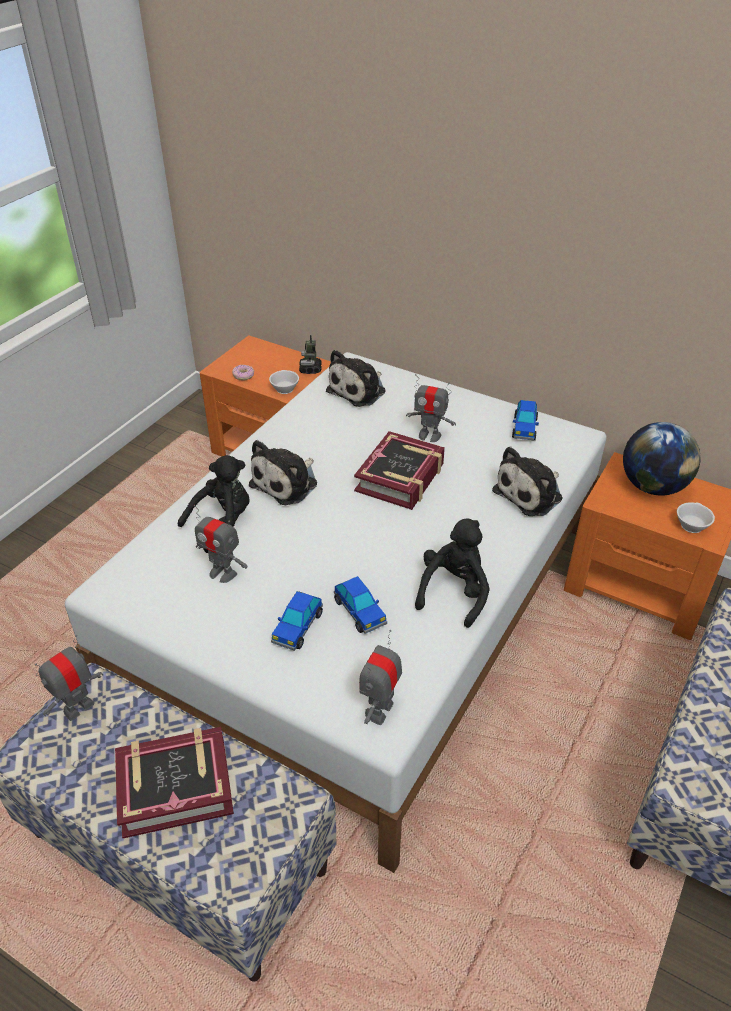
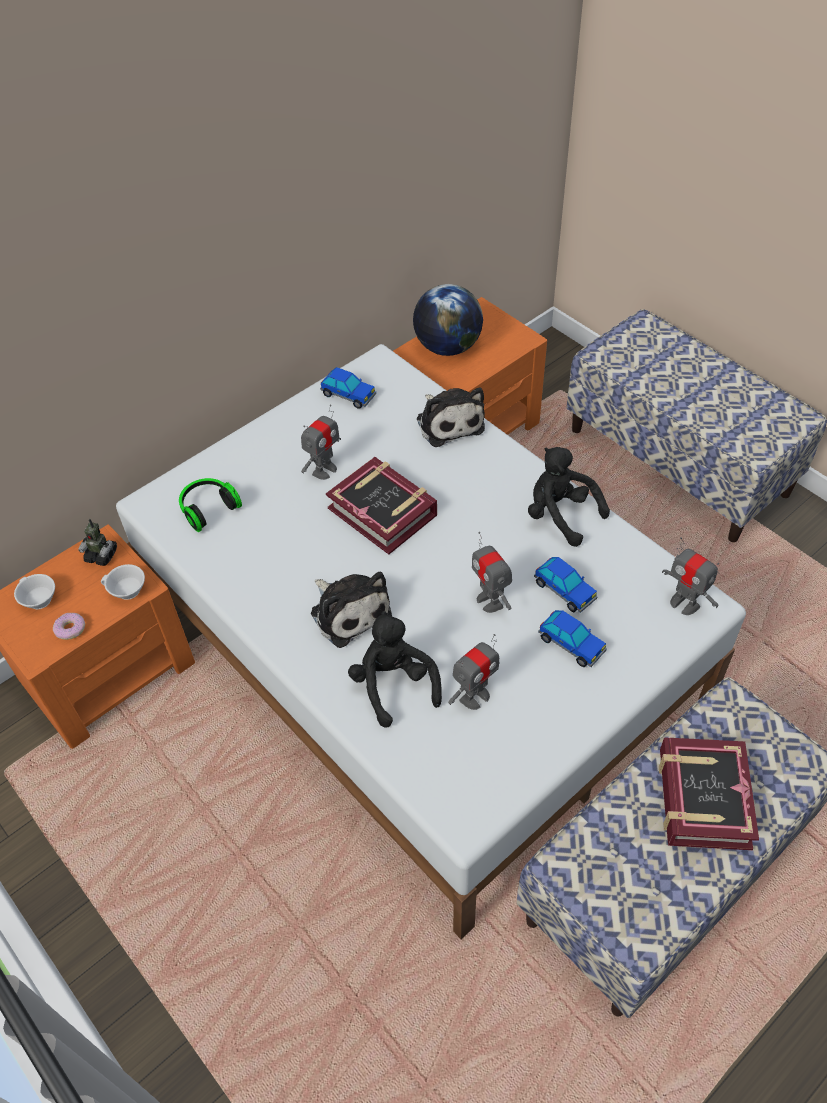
camera: 70 degrees left, 10 degrees up
toy robot [35,635,103,721] -> toy robot moved to [472,532,512,613]
plush toy [326,350,386,407] -> headphones [179,478,242,532]
toy car [334,576,387,634] -> toy car turned 60 degrees clockwise [534,557,598,613]
white cup [677,502,715,533] -> white cup moved to [14,574,55,609]

